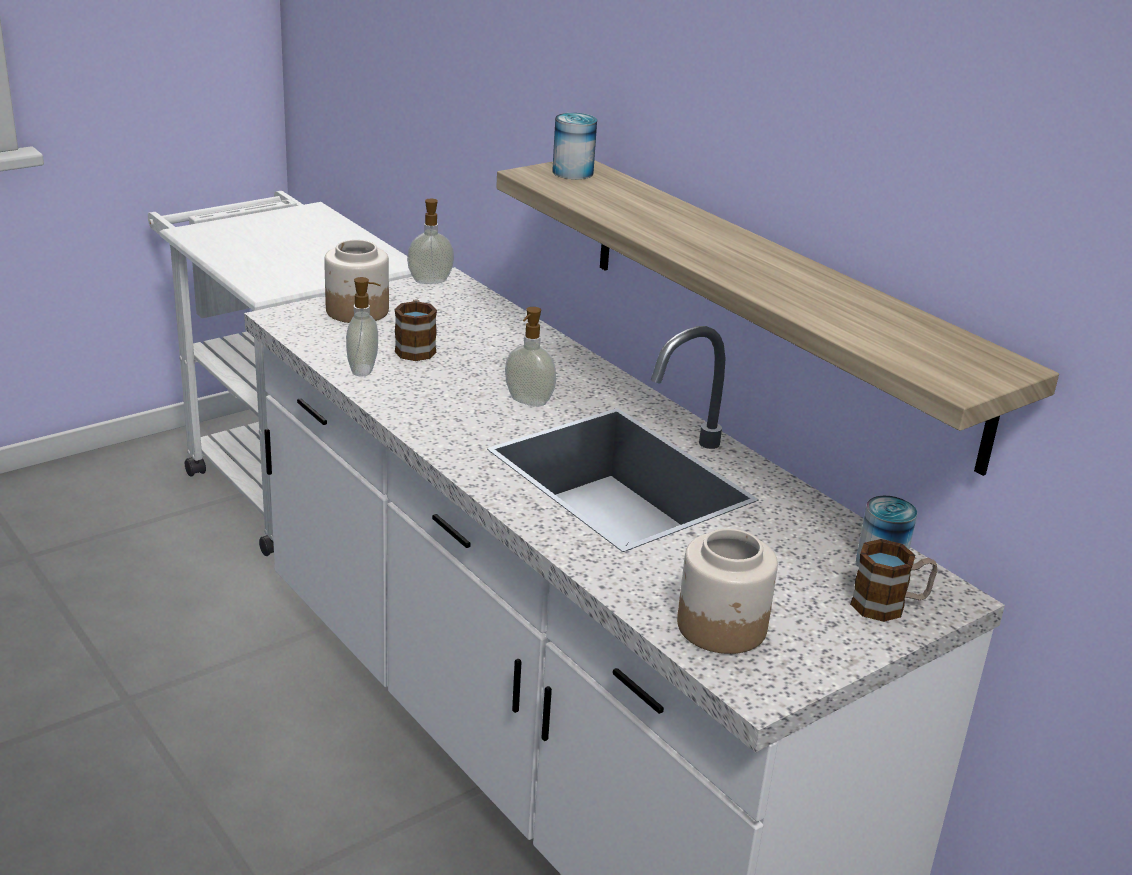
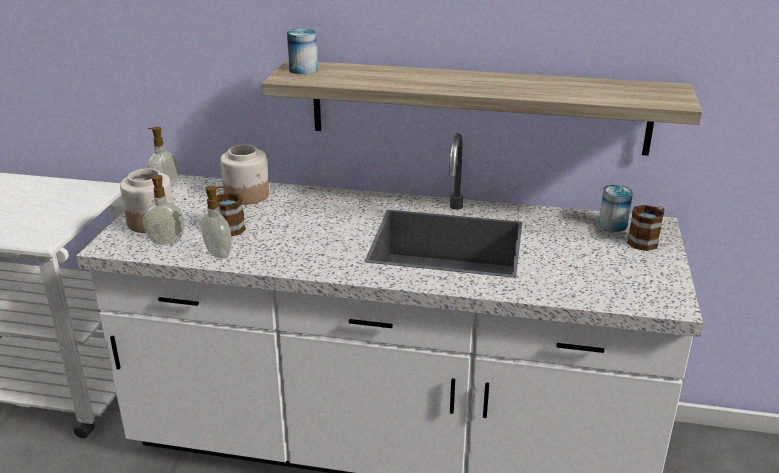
camera: 40 degrees left, 0 degrees up
soap dispenser [505,307,556,407] -> soap dispenser moved to [143,175,185,245]
jar [677,528,778,654] -> jar moved to [220,145,269,205]

